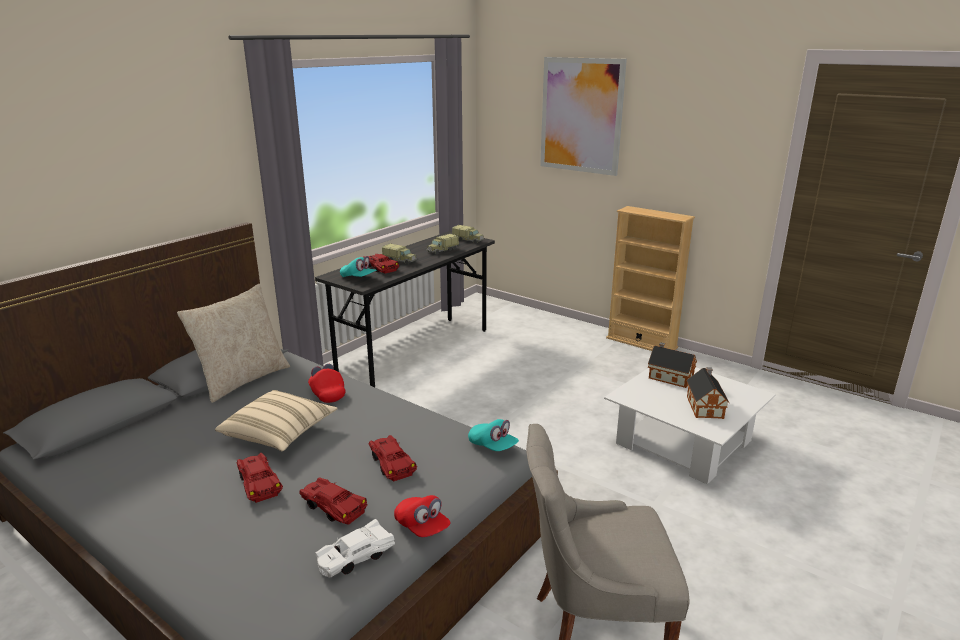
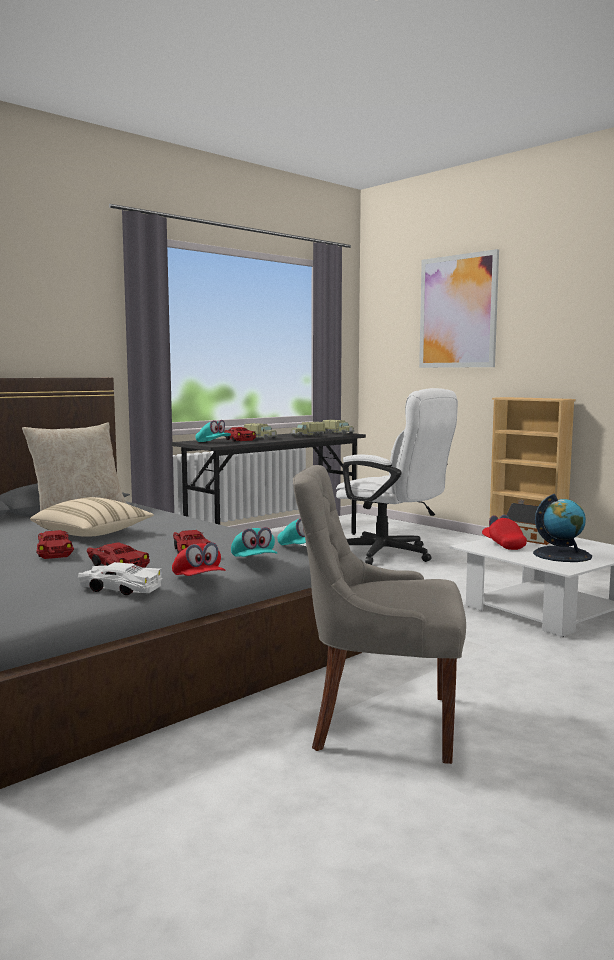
camera: 10 degrees right, 15 degrees down
red cap [308,364,345,403] -> red cap moved to [482,515,527,550]
white toy car [315,519,395,578] -> white toy car turned 45 degrees clockwise [78,562,163,595]
toy house [686,367,729,419] -> globe [533,494,592,562]
none -> turquoise cap [231,527,277,557]
none -> white office chair [336,388,458,565]

